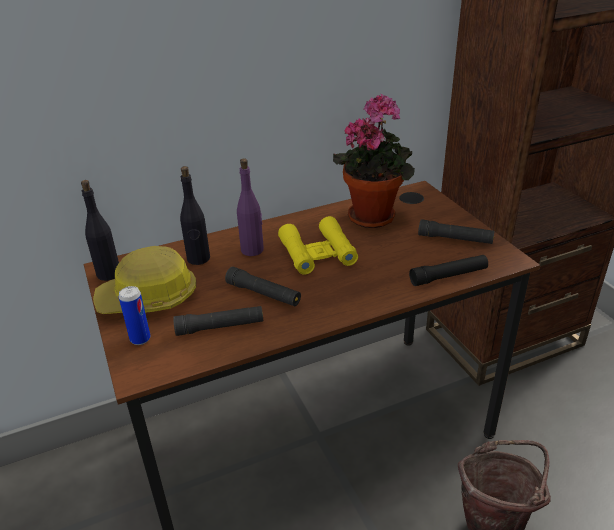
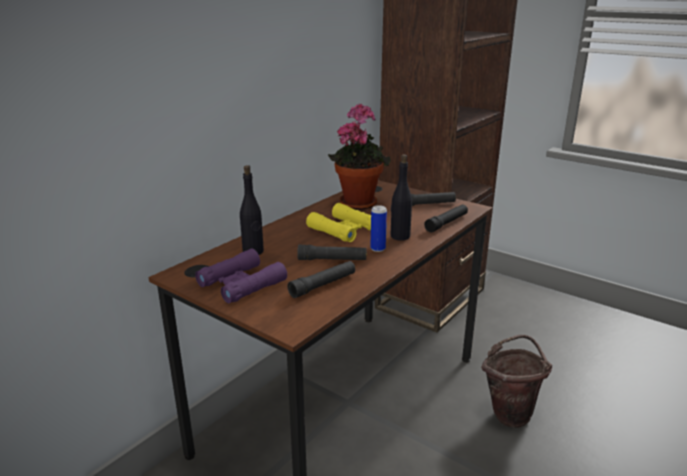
camera: 30 degrees left, 10 degrees down
black bottle [81,180,119,281] -> black bottle moved to [390,155,412,241]
hard hat [93,246,196,314] -> purple binoculars [195,249,287,303]
can [119,286,151,345] -> can moved to [370,205,387,252]
purple bottle [237,158,264,256] -> none

